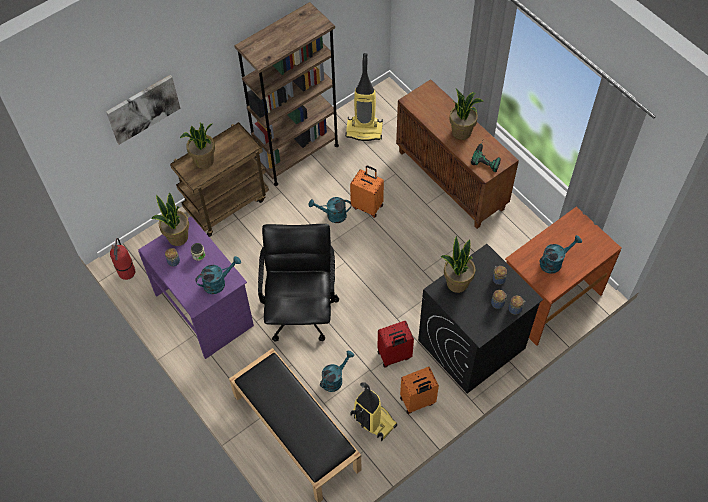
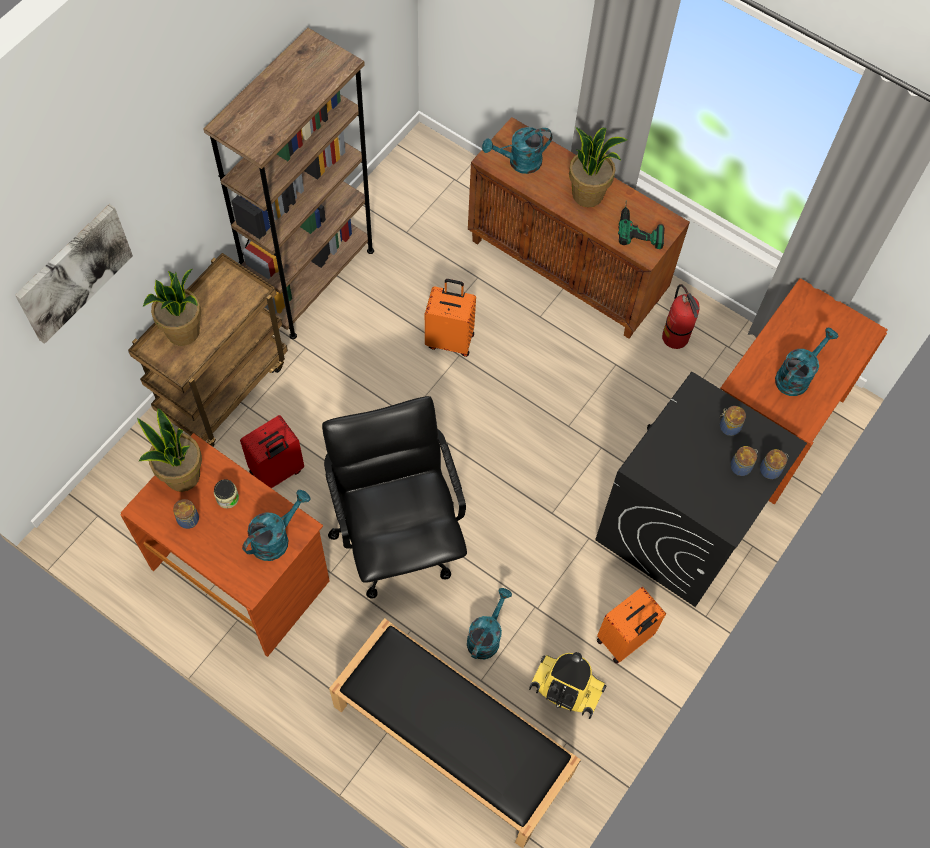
camera: 20 degrees left, 5 degrees up
fire extinguisher [110,238,135,280] -> fire extinguisher moved to [662,284,700,349]
purple desk [138,216,254,359] -> brown desk [120,433,330,657]
turquoise watering can [309,197,351,223] -> turquoise watering can moved to [482,127,553,174]
vacuum cleaner [345,53,383,141] -> none
red suitcase [378,321,414,368] -> red suitcase moved to [240,415,304,488]
potted plant [441,236,475,293] -> none

